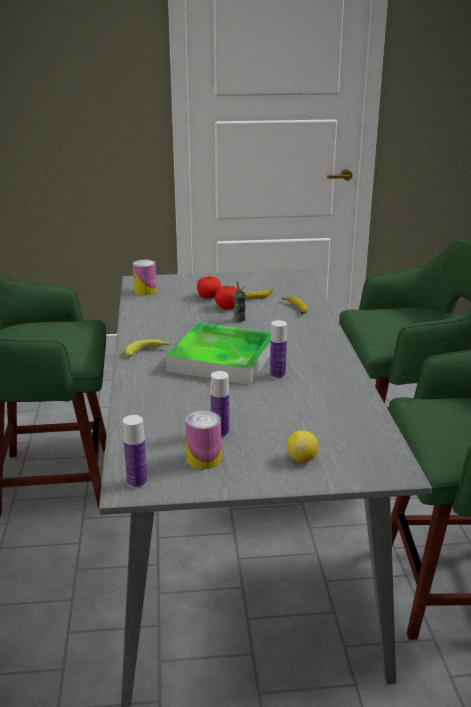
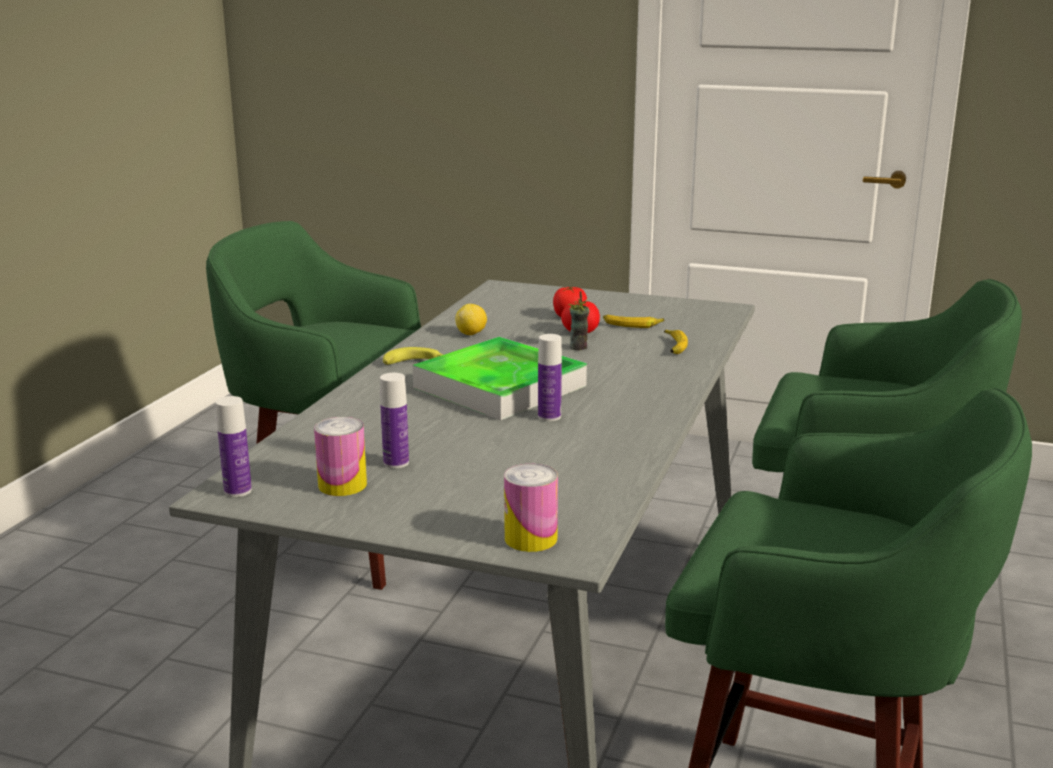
camera: 25 degrees right, 5 degrees down
can [133,259,157,295] -> can moved to [504,464,558,552]
lemon [287,430,319,463] -> lemon moved to [455,304,487,335]

